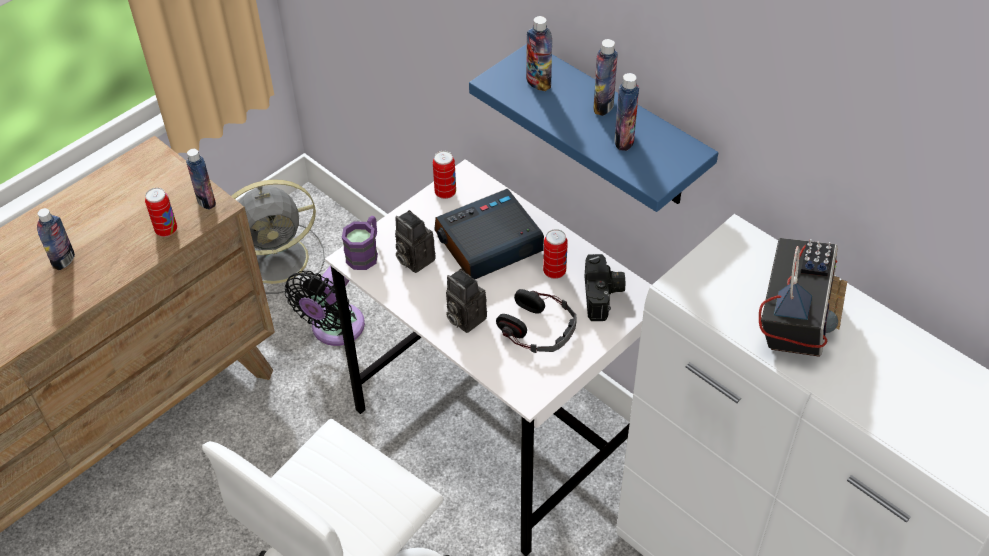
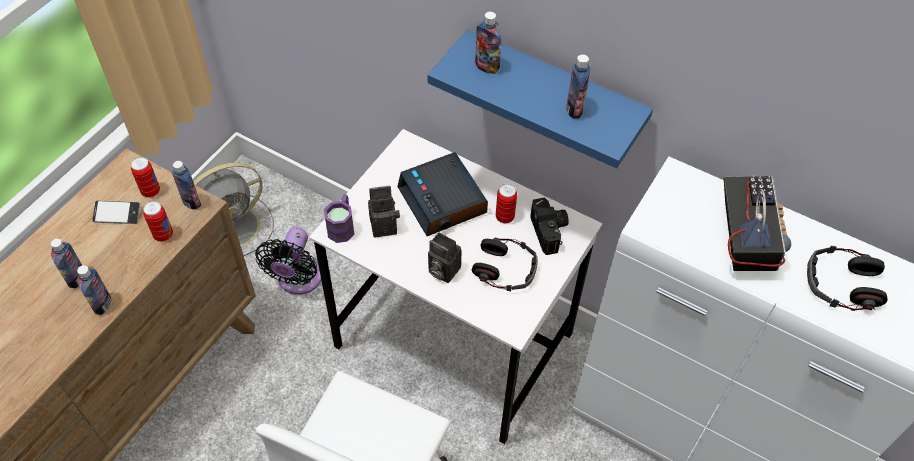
camera: 15 degrees left, 5 degrees up
camera [395,210,436,273] -> camera turned 135 degrees clockwise [368,186,400,238]
can [433,151,456,199] -> can moved to [131,157,160,198]
alarm clock [434,189,544,279] -> alarm clock turned 75 degrees counterclockwise [397,152,488,236]
bottle [593,39,618,116] -> bottle moved to [77,265,111,315]
none -> phone [92,201,140,224]
none -> headphones [807,246,888,311]

